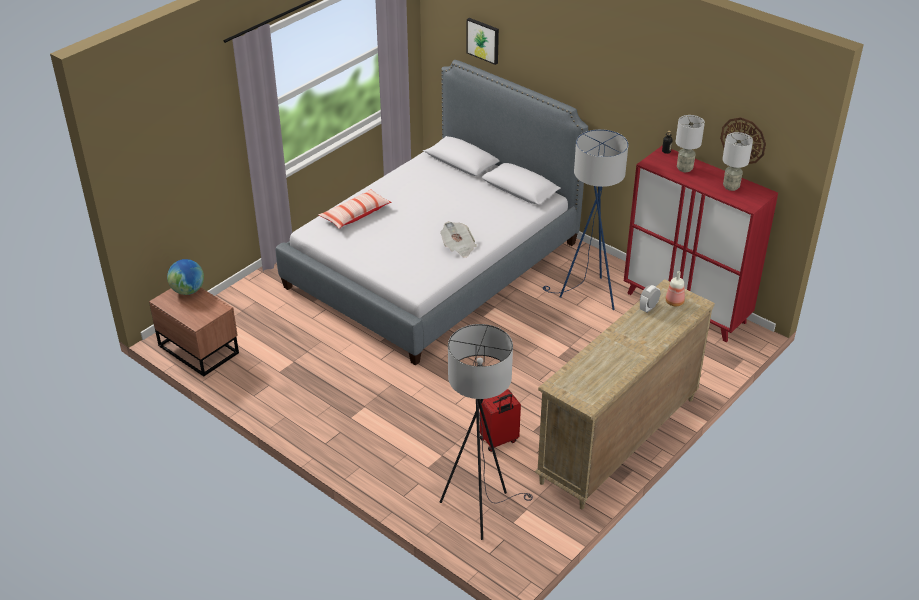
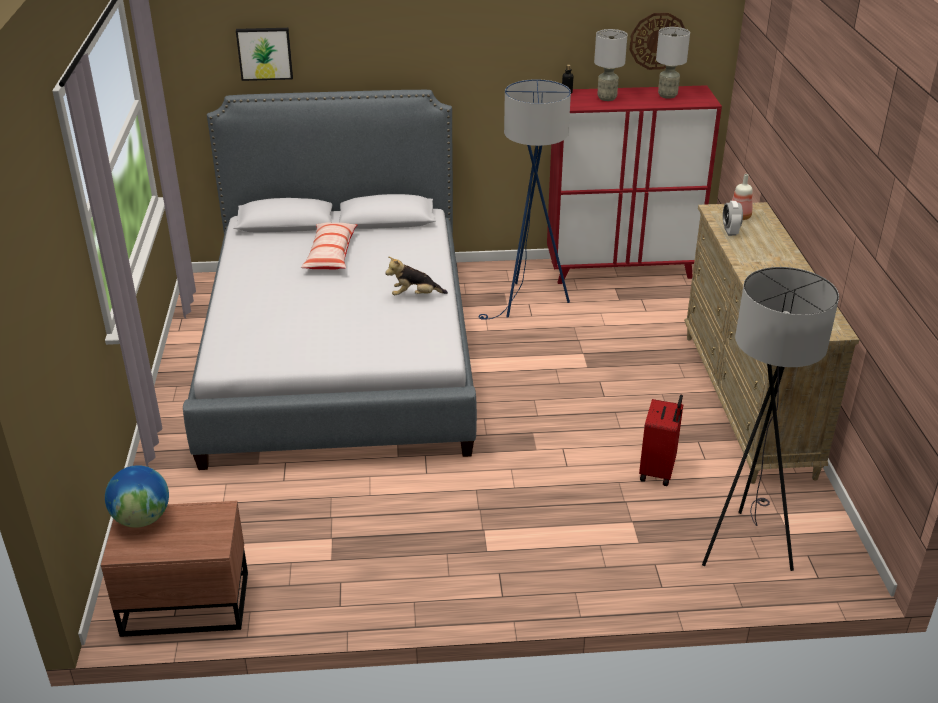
camera: 45 degrees left, 5 degrees down
pillow [319,189,391,229] -> pillow moved to [301,223,357,270]
newspaper [440,221,477,258] -> plush toy [385,256,448,295]

